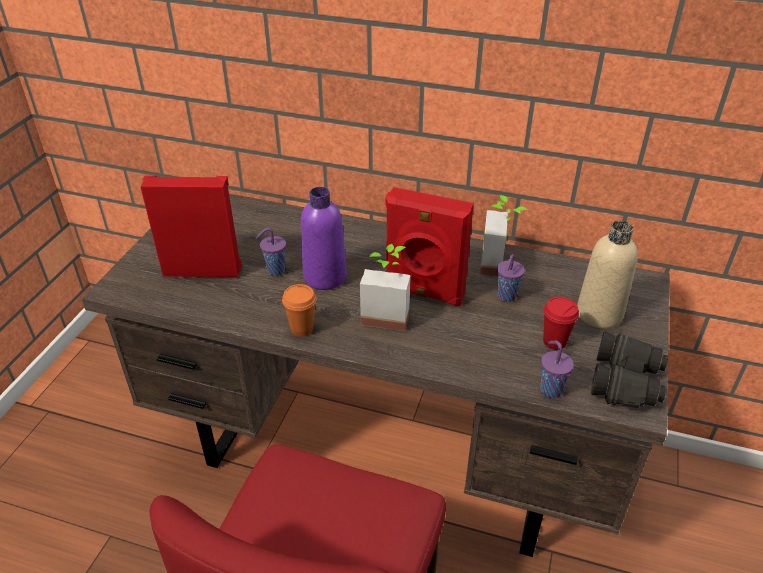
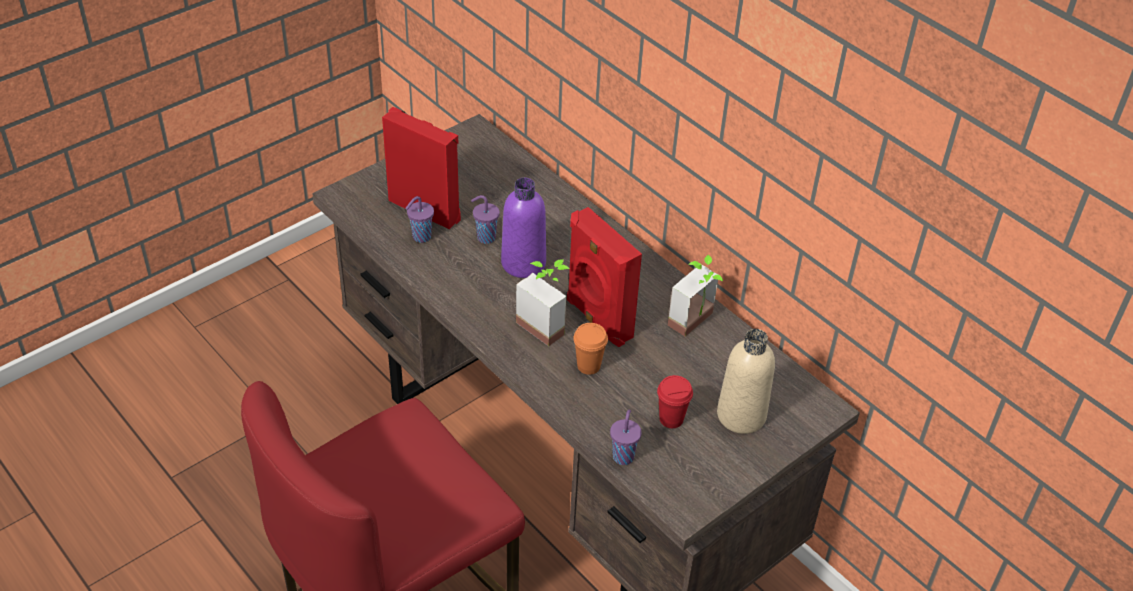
camera: 30 degrees right, 5 degrees up
orange cup [282,284,316,336] -> orange cup moved to [573,323,608,375]
purple cup [497,254,525,302] -> purple cup moved to [405,196,434,243]
black binoculars [591,331,668,408] -> none

